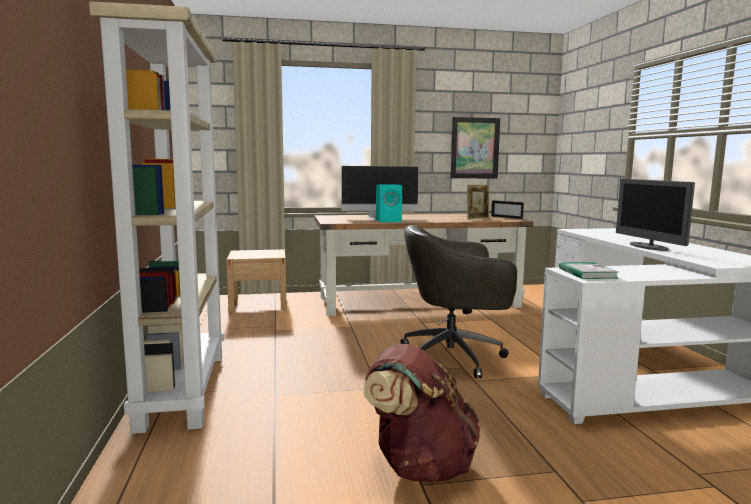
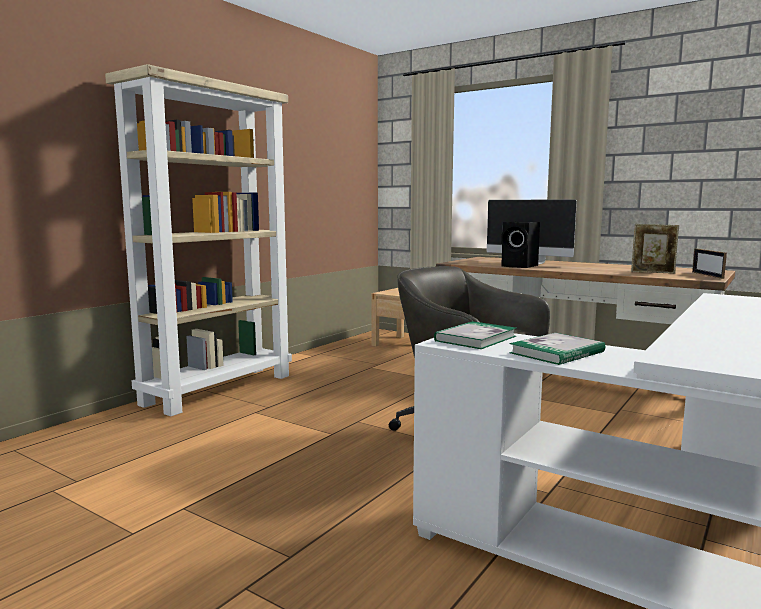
camera: 45 degrees right, 0 degrees up
brown backpack [363,344,480,482] -> none
turquoise speaker [376,184,402,222] -> black speaker [501,222,540,268]
picture [451,117,500,178] -> none
monitor [616,179,695,251] -> none
none -> book [509,333,605,365]

